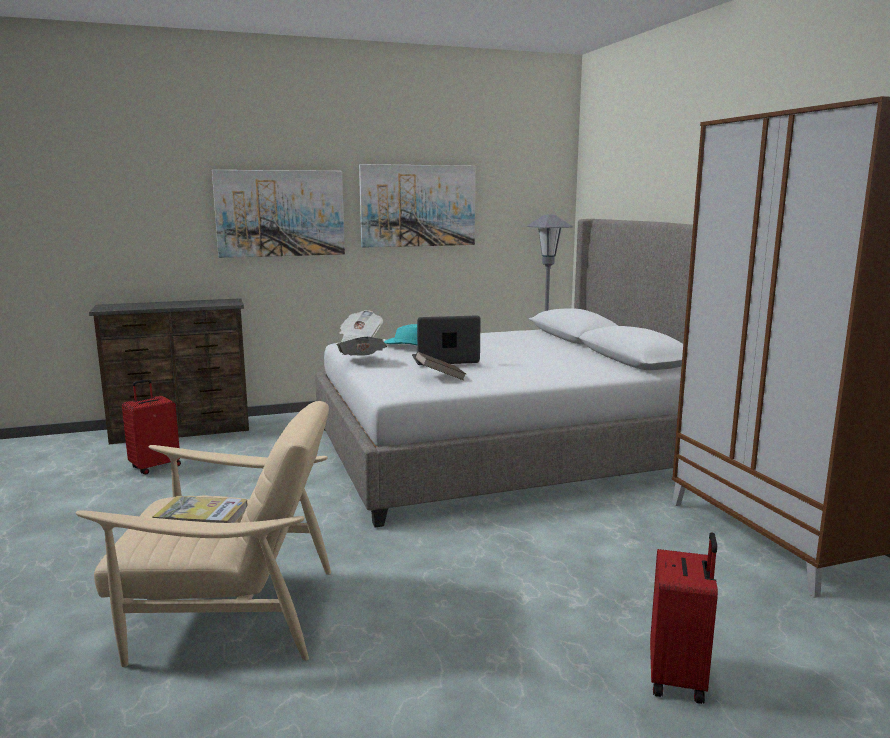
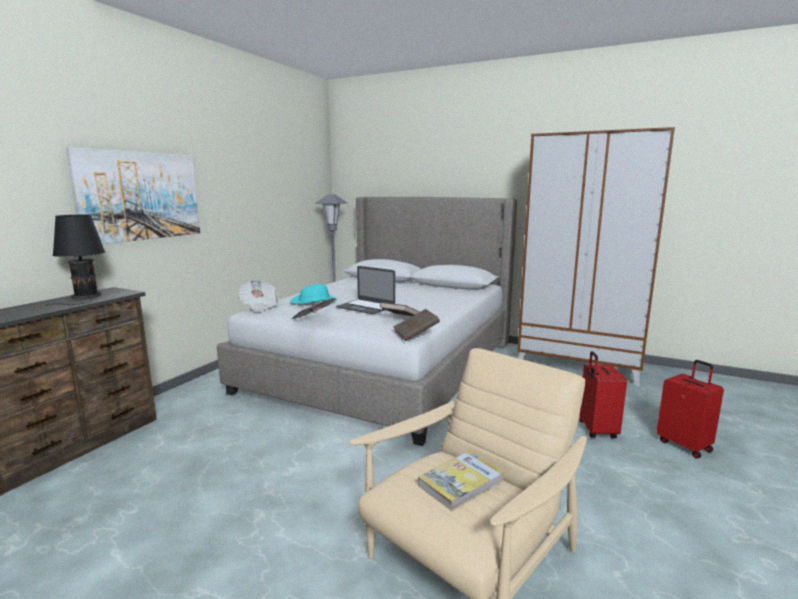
camera: 45 degrees left, 0 degrees up
red suitcase [122,379,181,474] -> red suitcase moved to [579,351,627,438]
picture [359,164,475,248] -> none
laptop [412,315,481,365] -> laptop turned 90 degrees counterclockwise [336,266,395,314]
none -> black table lamp [46,215,106,306]
none -> brown book [394,309,440,341]

